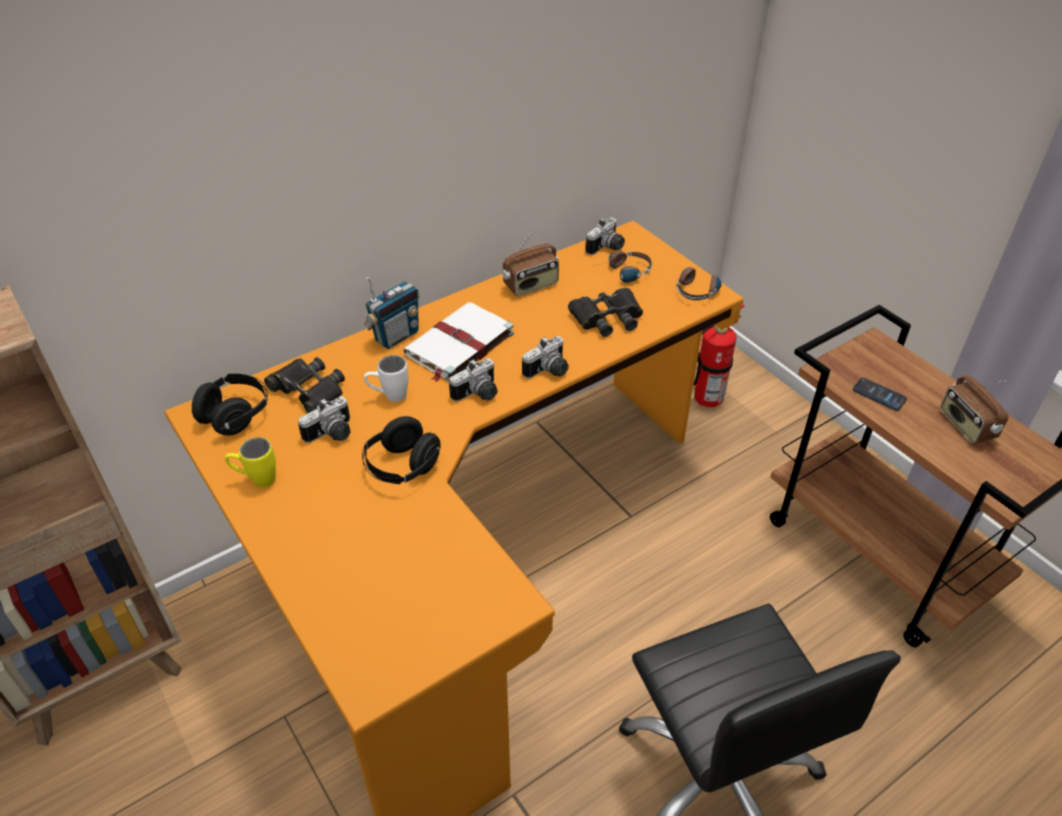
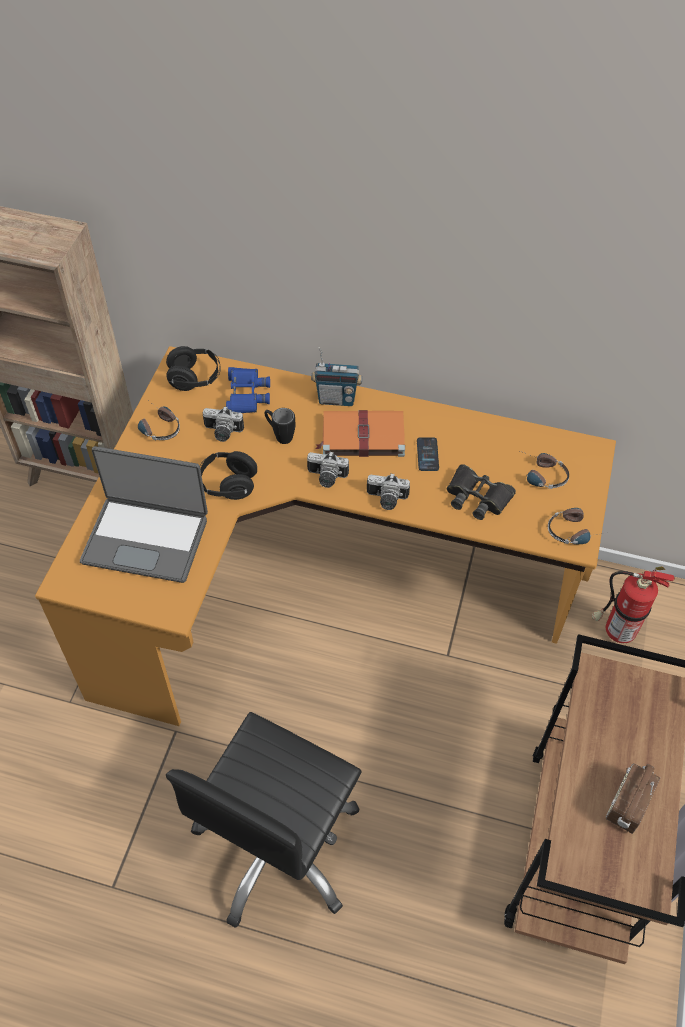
camera: 50 degrees right, 10 degrees up
yellow mug [225,437,276,487] -> headphones [138,402,180,440]
black binoculars [264,357,345,413] -> blue binoculars [226,367,270,413]
white mug [364,355,409,402] -> black mug [264,408,295,444]
white book [403,302,514,382] -> orange book [315,410,405,457]
radio [502,227,559,297] -> none
camera [585,217,625,255] -> none
phone [853,378,907,411] -> phone moved to [417,437,439,471]
none -> laptop [80,446,208,583]

